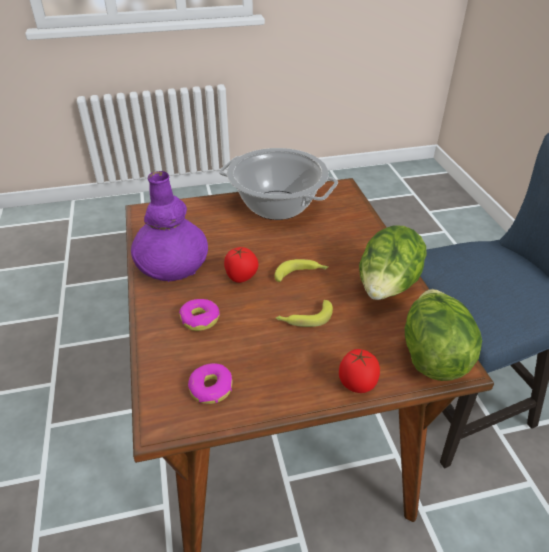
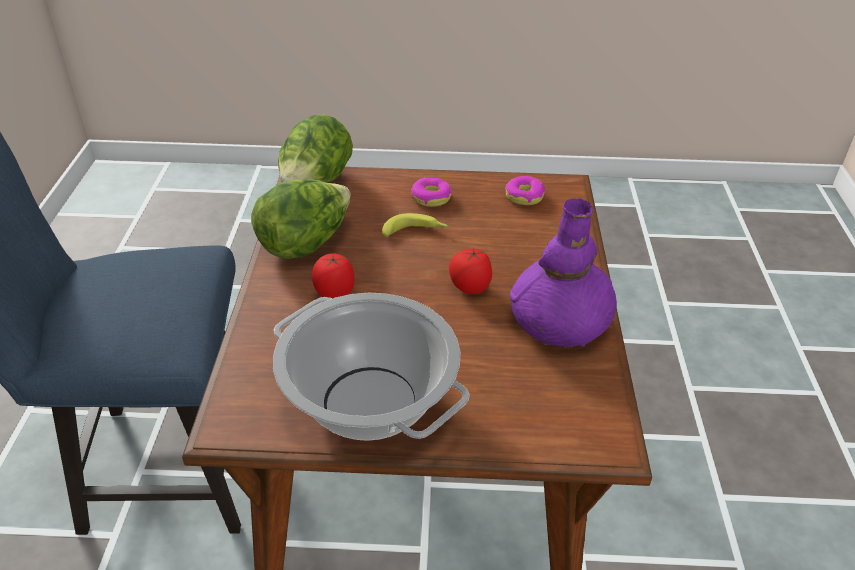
camera: 165 degrees left, 0 degrees up
donut [179,299,220,331] -> donut moved to [411,178,451,207]
banana [275,259,328,282] -> none
tomato [339,349,380,393] -> tomato moved to [312,253,354,299]

